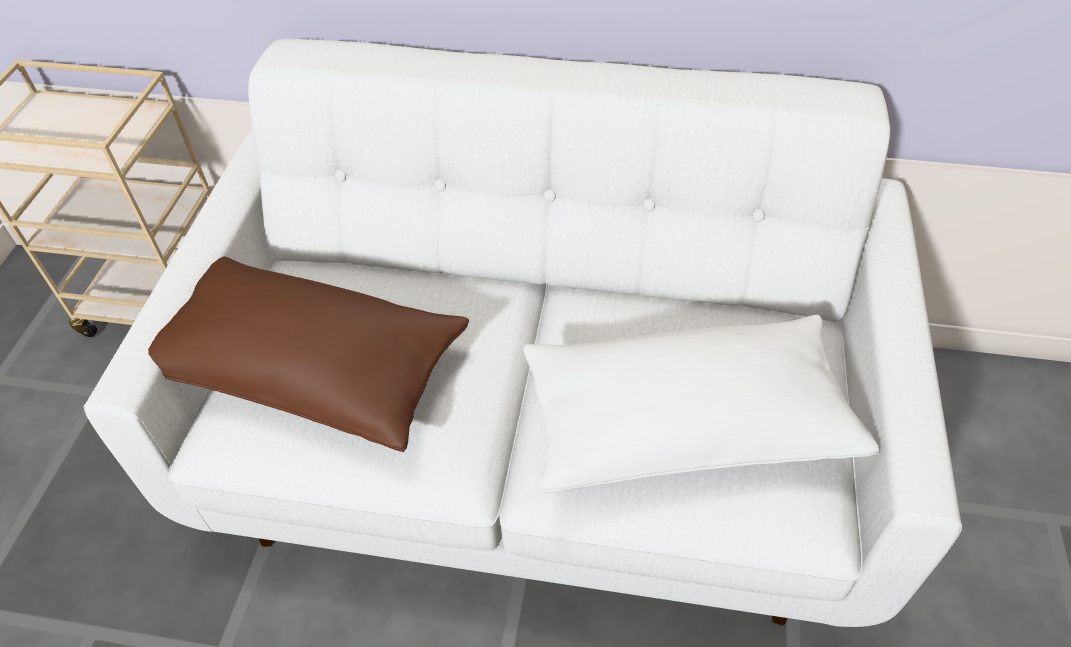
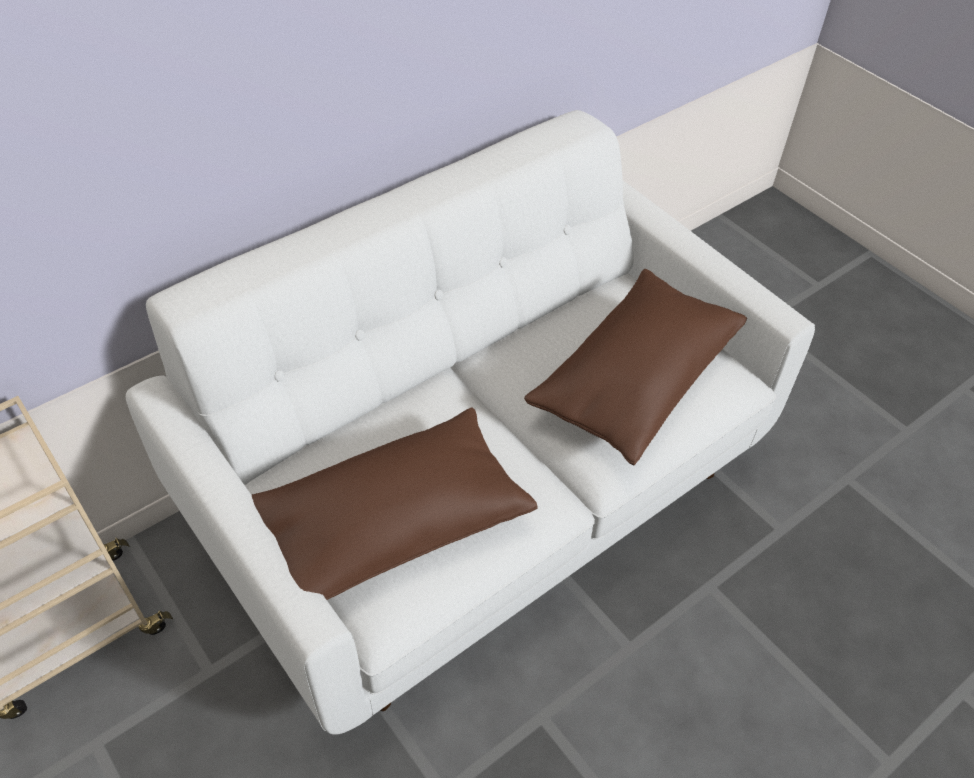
camera: 50 degrees left, 0 degrees up
white pillow [523,315,879,494] -> brown pillow [524,269,747,465]

